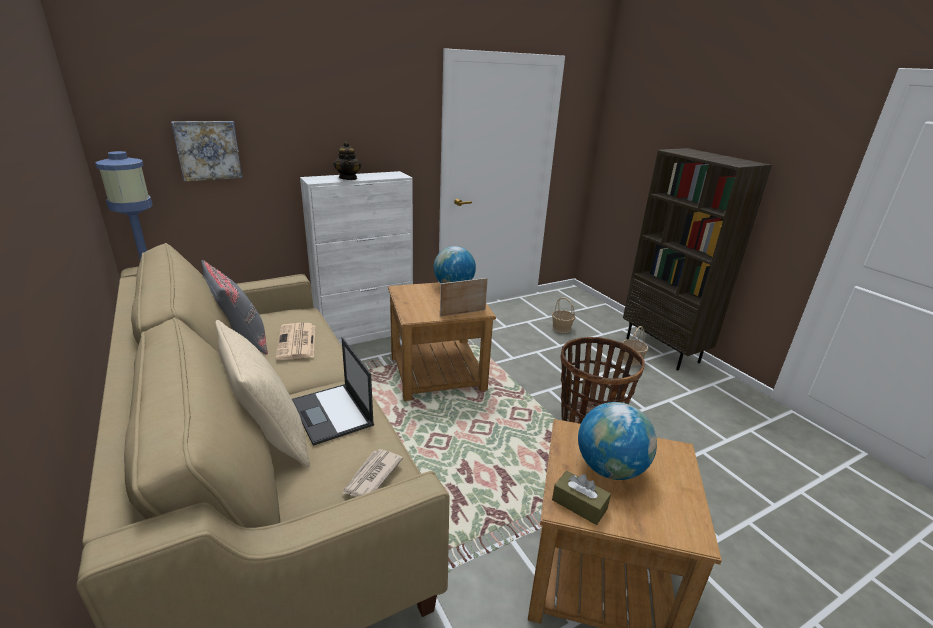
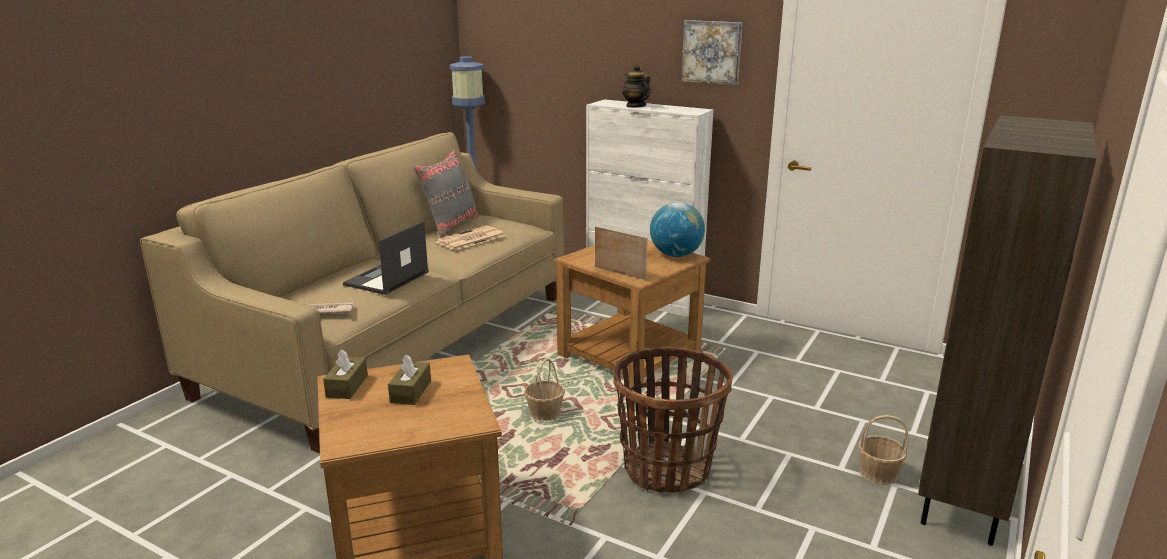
camera: 60 degrees right, 5 degrees down
picture [171,121,243,181] -> picture moved to [681,20,743,85]
beige pillow [215,320,310,467] -> none
teapot [334,141,361,180] -> teapot turned 105 degrees clockwise [622,64,651,108]
basket [552,297,575,333] -> basket moved to [524,358,565,421]
globe [578,402,657,480] -> brown tissue box [388,354,431,405]

